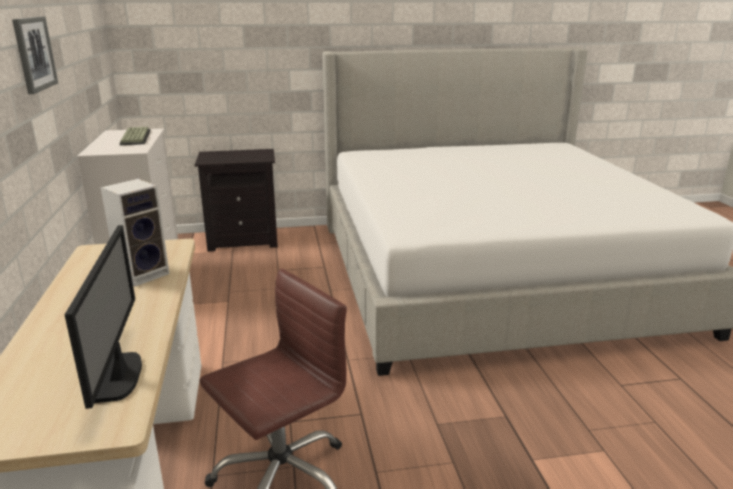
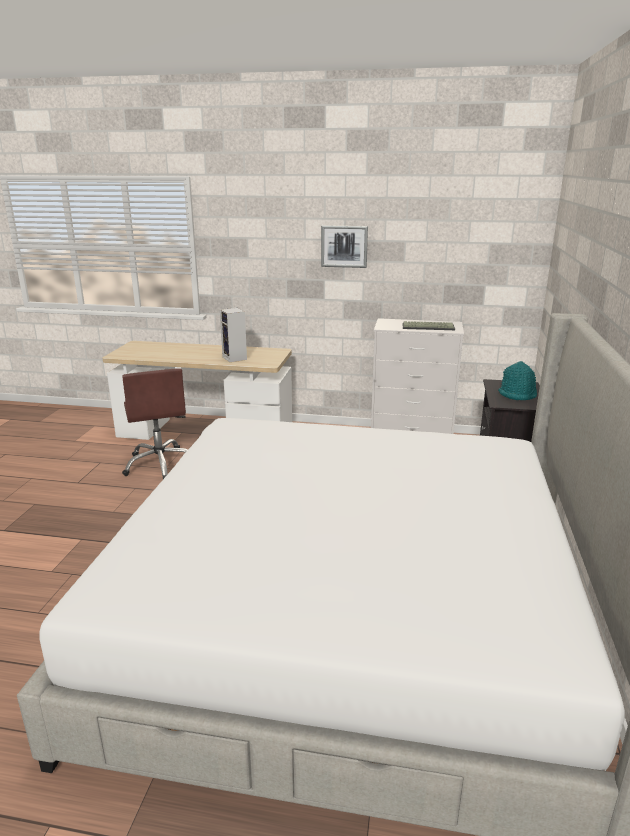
camera: 110 degrees right, 0 degrees up
monitor [64,225,142,409] -> none
none -> turquoise hat [498,361,537,400]

